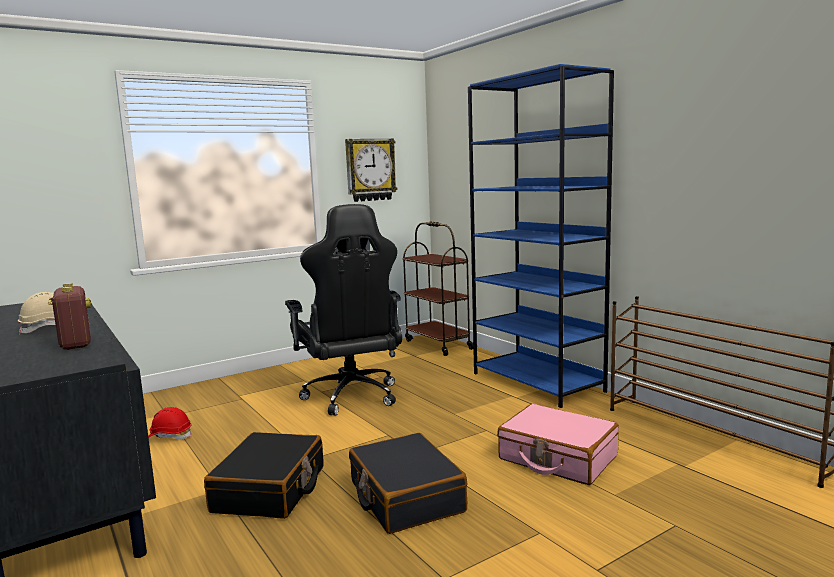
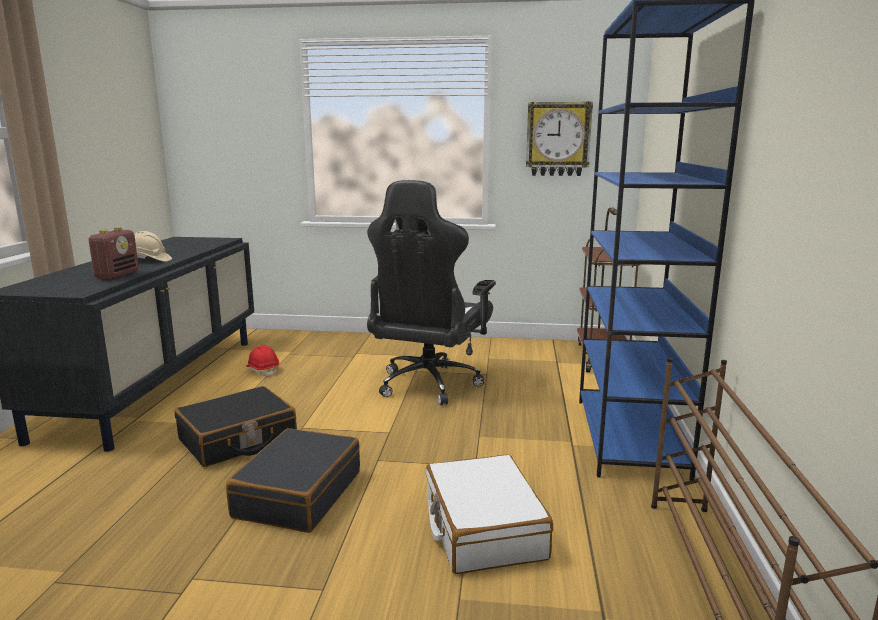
camera: 40 degrees right, 5 degrees up
pink suitcase [497,404,619,485] -> white suitcase [426,454,553,574]

